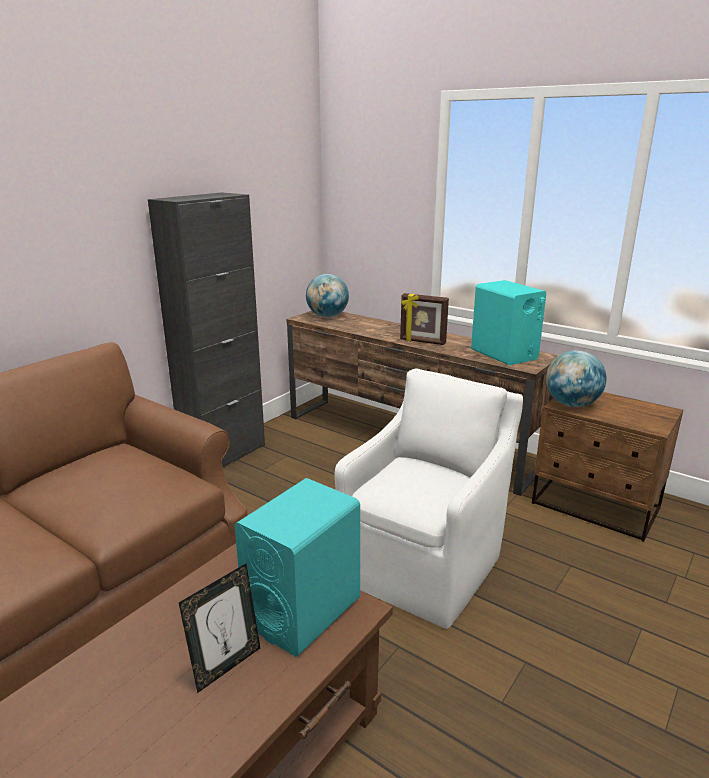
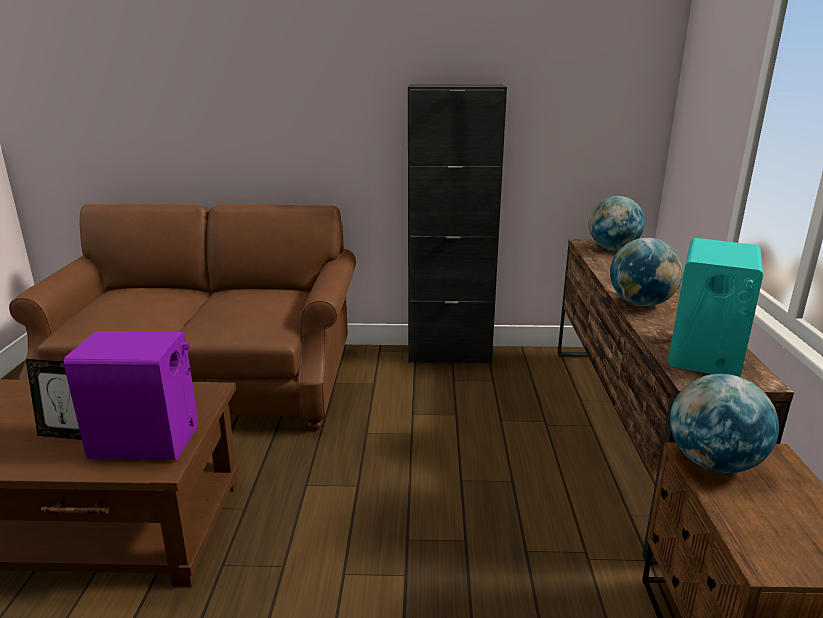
camera: 55 degrees right, 0 degrees up
turquoise speaker [234,478,360,657] -> purple speaker [64,331,198,460]
white armchair [335,368,523,629] -> none
picture frame [400,293,449,345] -> globe [610,238,683,306]

